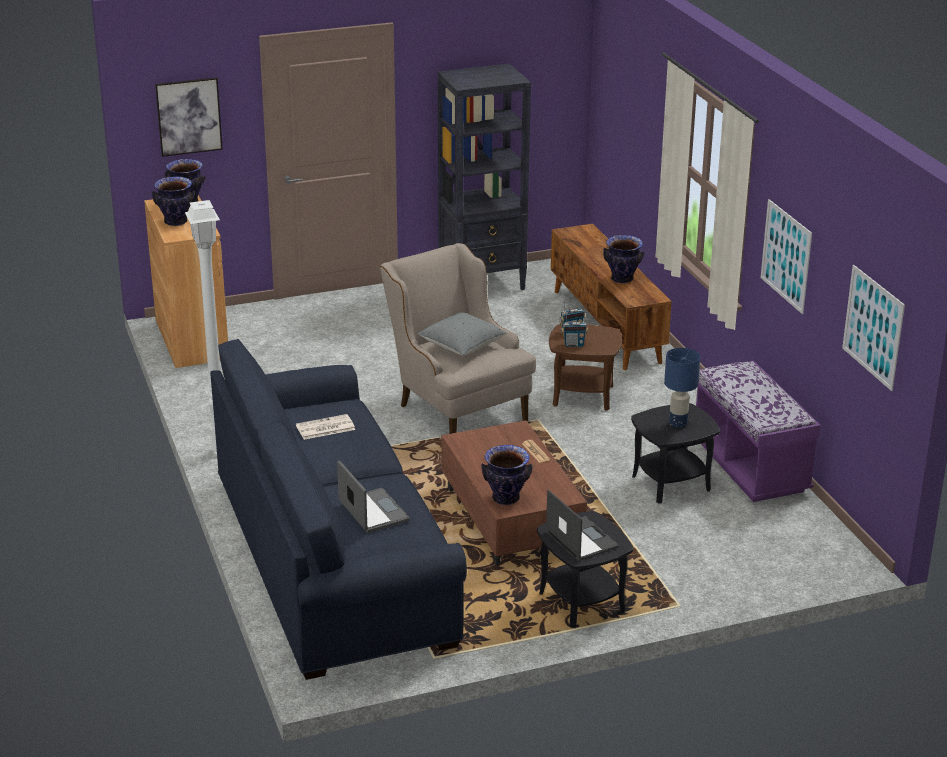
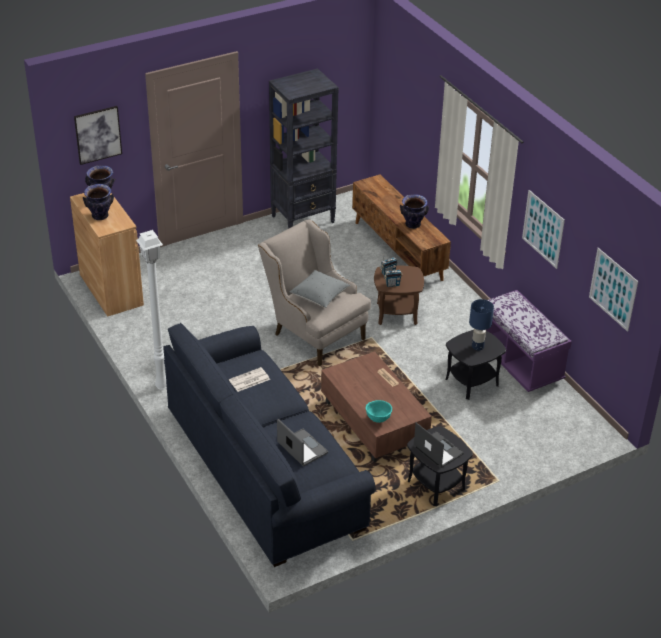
camera: 10 degrees left, 10 degrees up
vase [481,445,533,505] -> turquoise bowl [365,400,392,423]

